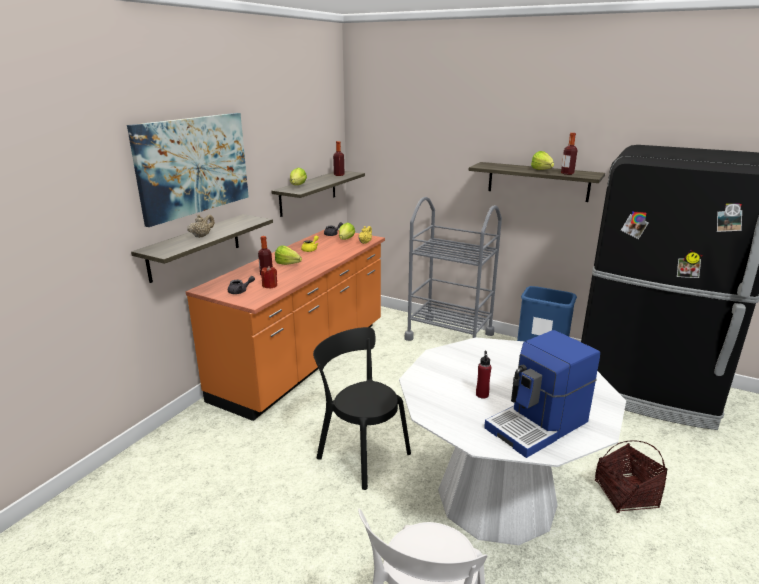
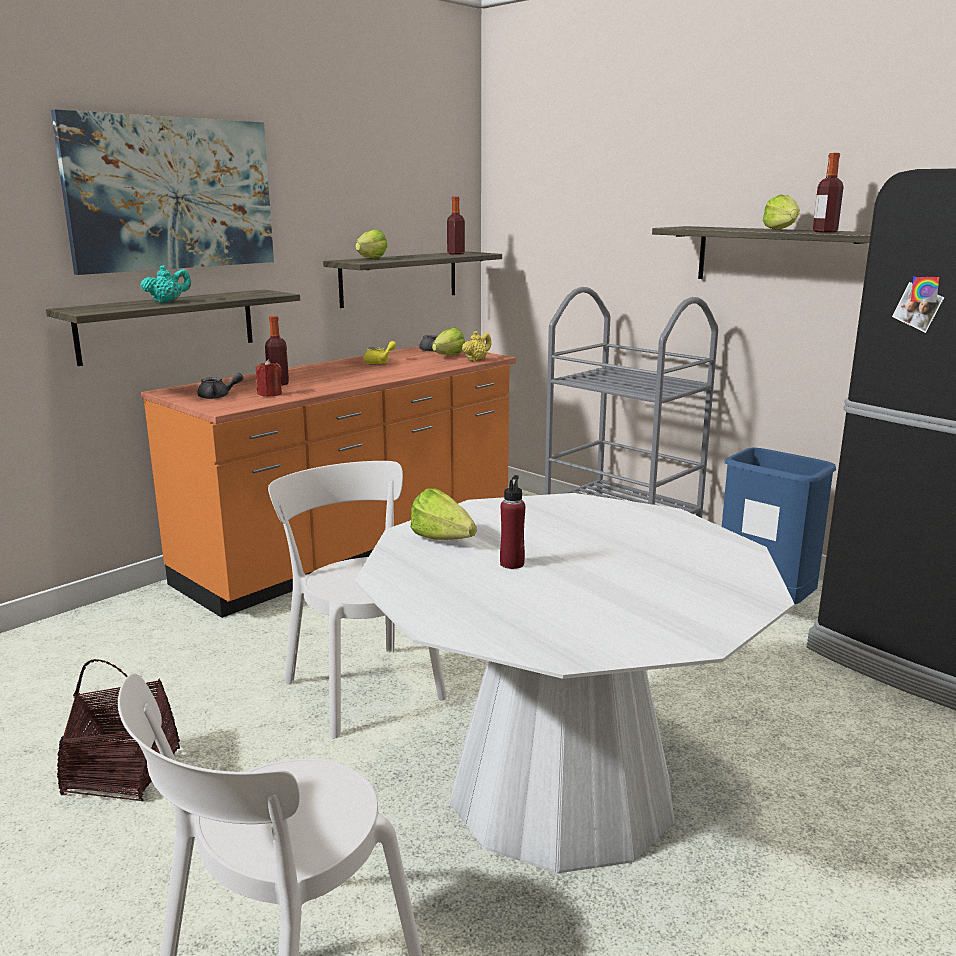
camera: 15 degrees right, 5 degrees down
beige teapot [187,214,214,238] -> turquoise teapot [140,265,191,303]
lettuce [275,245,302,265] -> lettuce moved to [410,488,476,540]
black chair [313,327,411,490] -> white chair [268,461,447,738]
coffee machine [484,330,600,458] -> none
basket [594,440,667,513] -> basket moved to [57,659,180,801]

